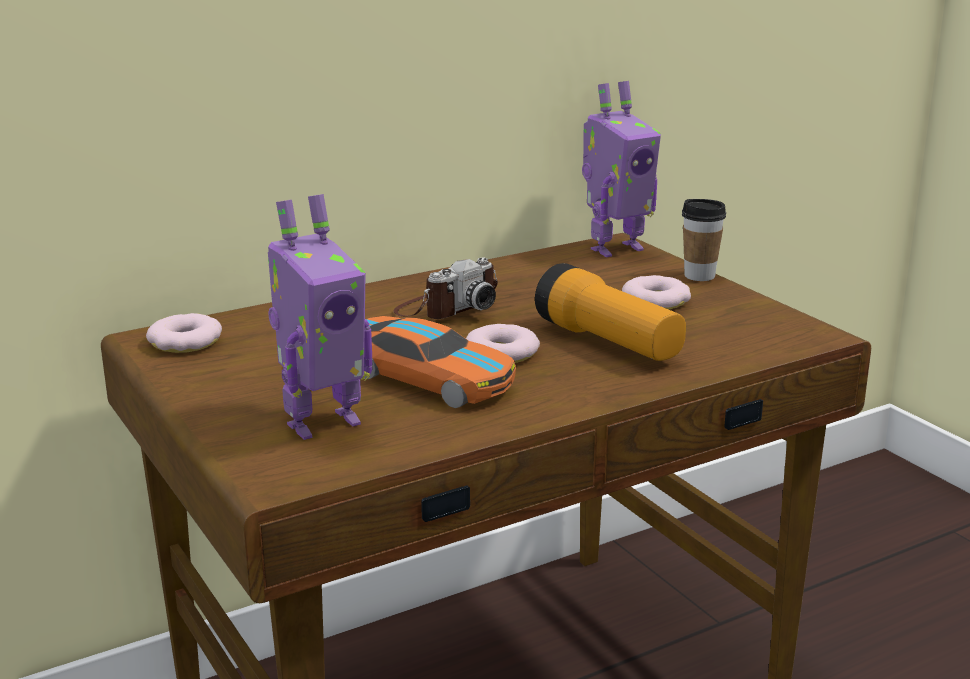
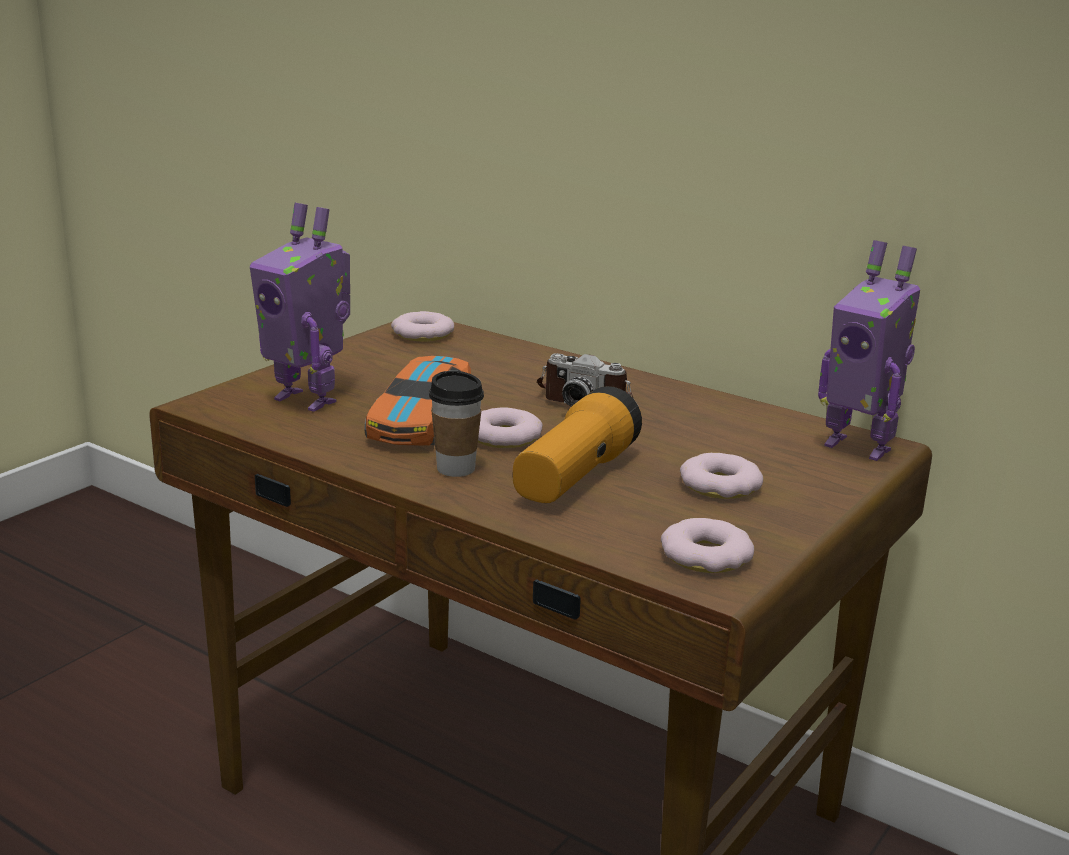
camera: 65 degrees right, 0 degrees up
cup [682,199,726,281] -> cup moved to [429,371,484,477]
none -> donut [661,518,754,573]

